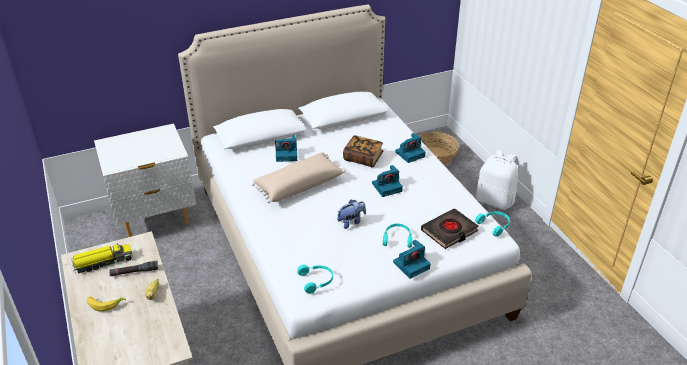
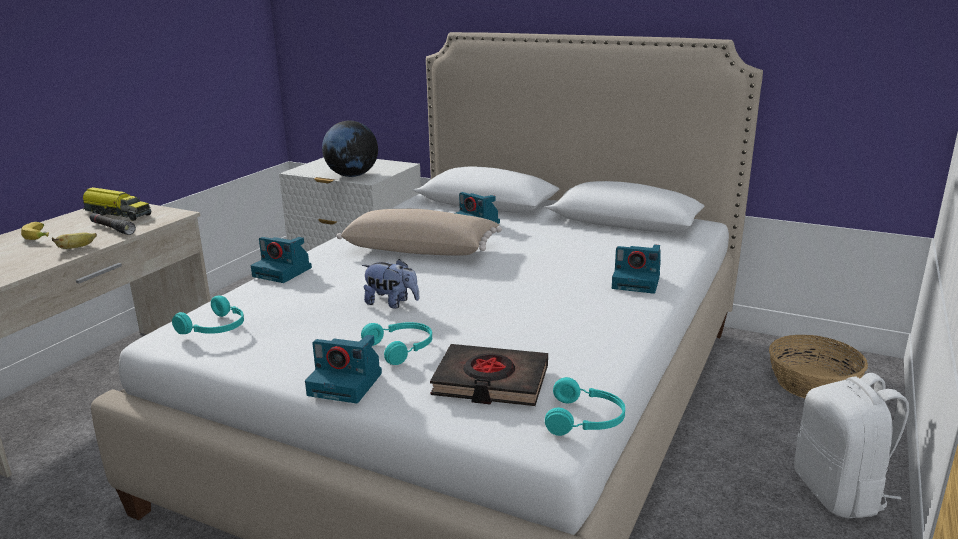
camera: 50 degrees right, 15 degrees down
book [343,135,383,167] -> none
camera [372,165,403,197] -> camera moved to [251,237,312,283]
none -> globe [322,121,378,177]

